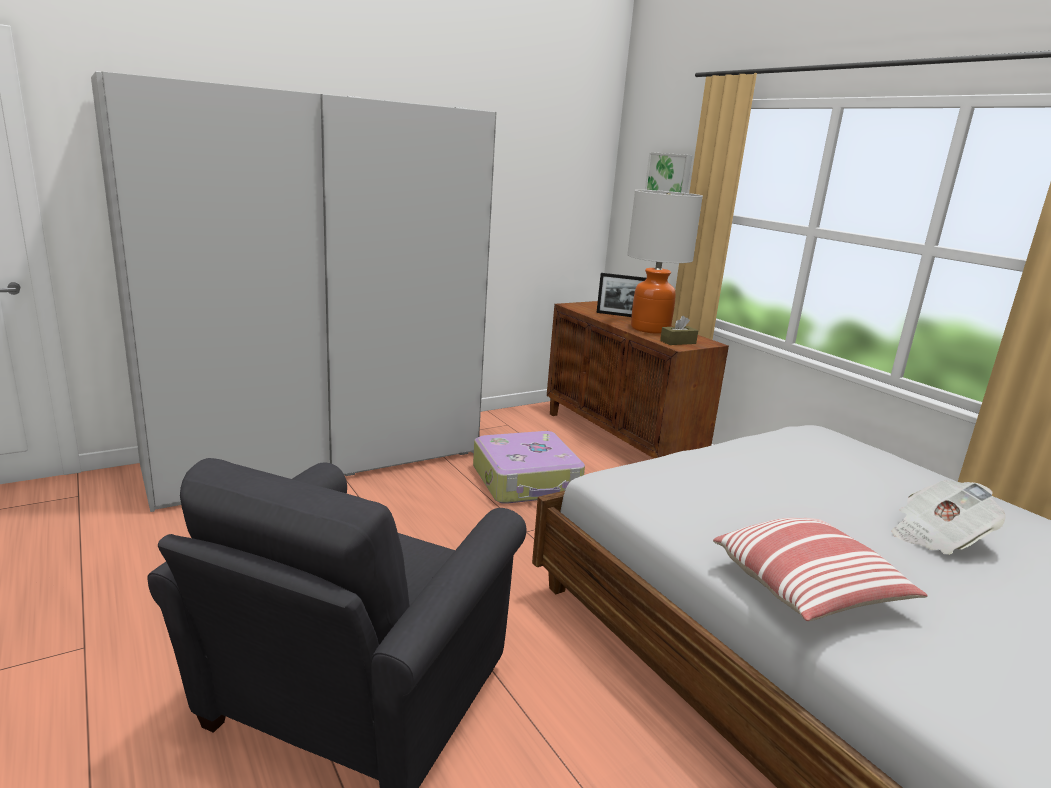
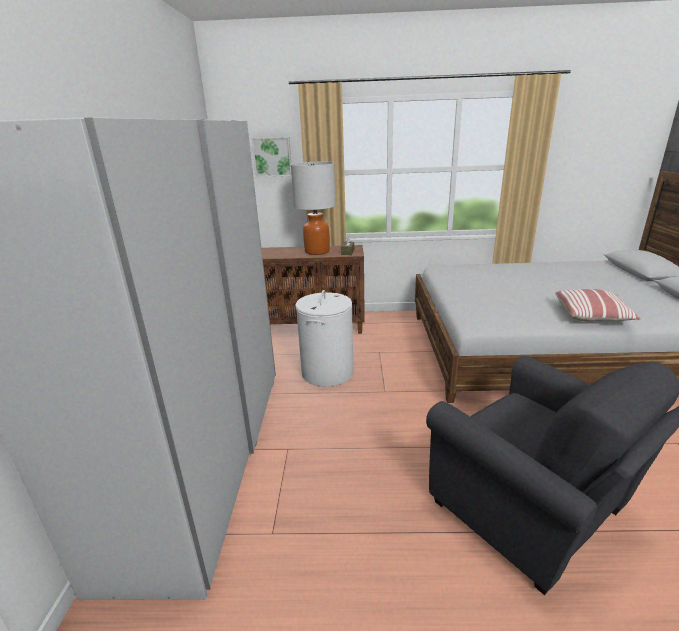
camera: 55 degrees left, 5 degrees up
suitcase [473,431,585,504] -> white laundry basket [295,290,353,387]
picture frame [596,273,646,317] -> none
newspaper [892,480,1006,555] -> none

